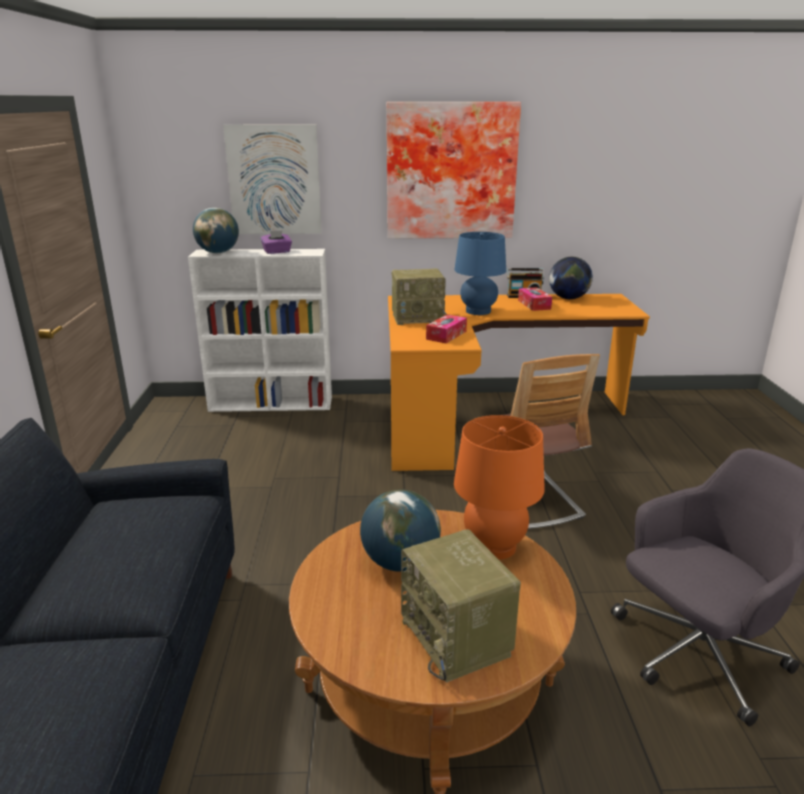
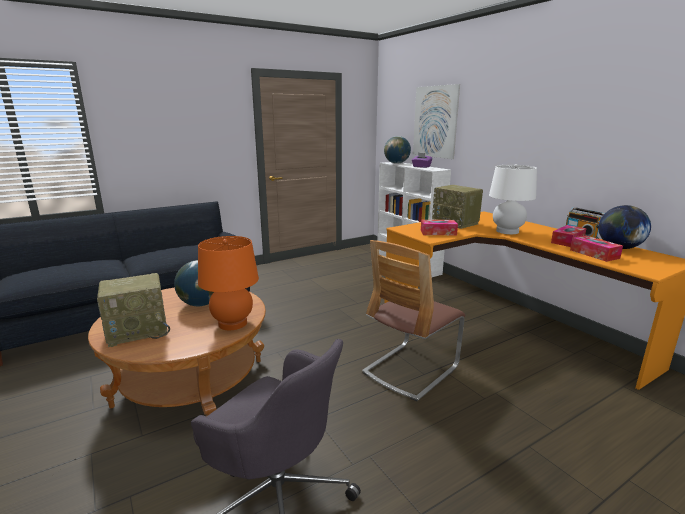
camera: 60 degrees right, 5 degrees down
picture [387,102,521,239] -> none
radio [401,529,521,683] -> radio turned 150 degrees counterclockwise [97,273,170,347]
blue table lamp [454,232,506,315] -> white table lamp [489,164,537,234]
none -> tissue box [570,235,623,262]

